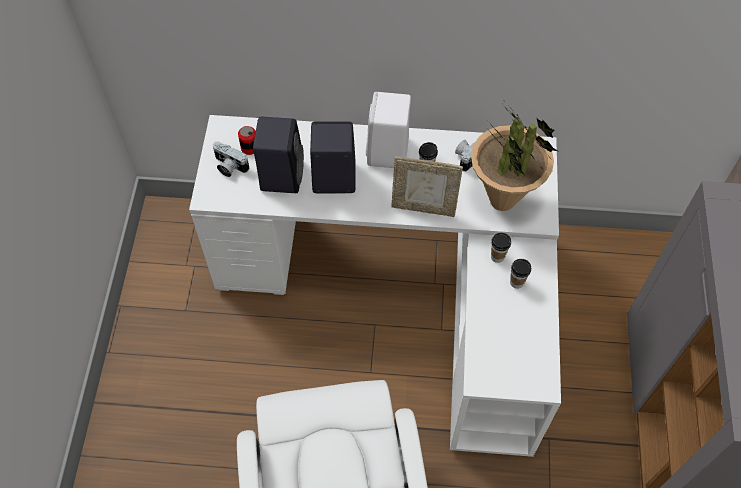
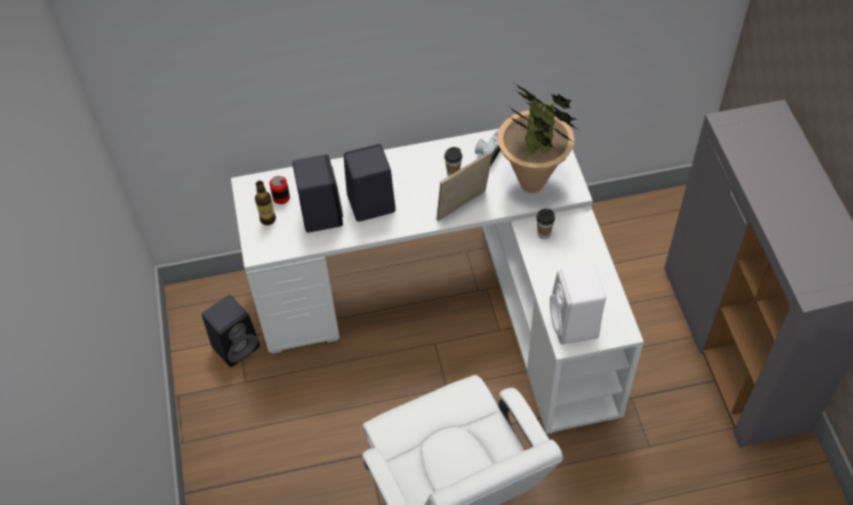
camera: 15 degrees left, 5 degrees down
camera [213,142,249,177] -> bottle [255,181,276,225]
white speaker [366,92,411,168] -> white speaker moved to [550,265,606,344]
picture frame [391,156,463,217] -> picture frame turned 150 degrees clockwise [436,151,493,221]
cup [510,259,531,289] -> none
none -> black speaker [202,295,260,367]

